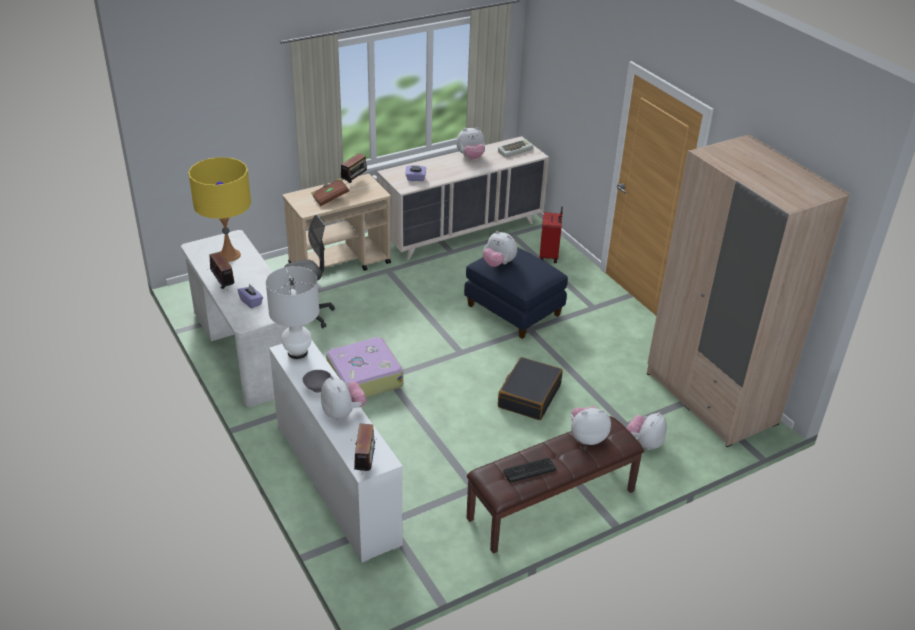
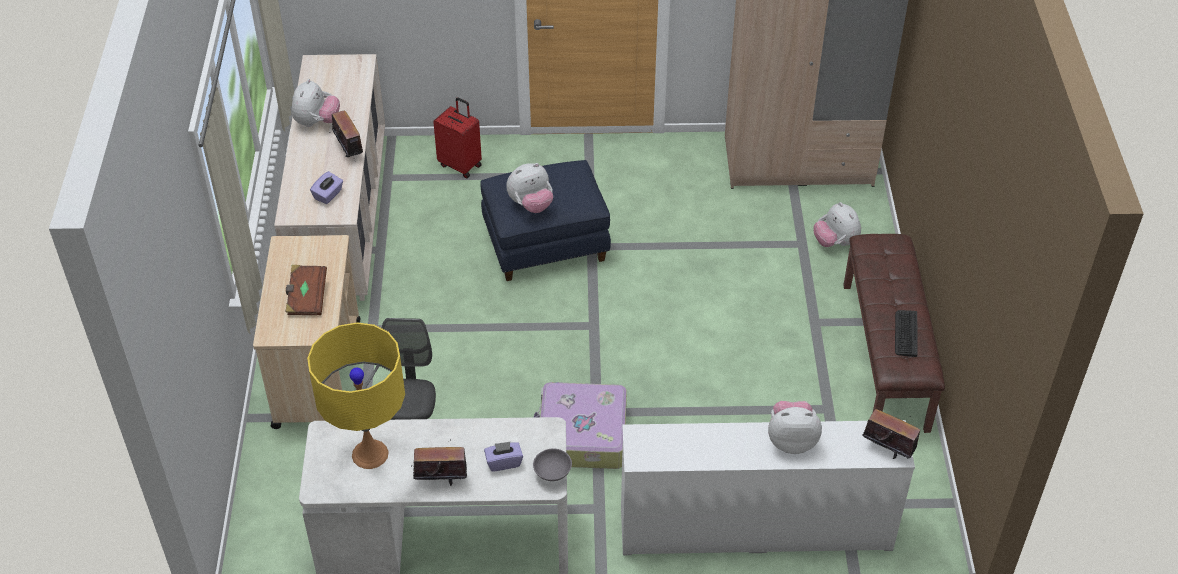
camera: 60 degrees left, 10 degrees up
white table lamp [266,266,320,359] -> none
grey bowl [303,370,331,393] -> grey bowl moved to [533,448,572,481]
radio [341,153,367,183] -> radio moved to [332,111,363,162]
keyboard [498,139,533,157] -> none
black suitcase [498,357,563,420] -> none
plush toy [571,406,611,445] -> none

